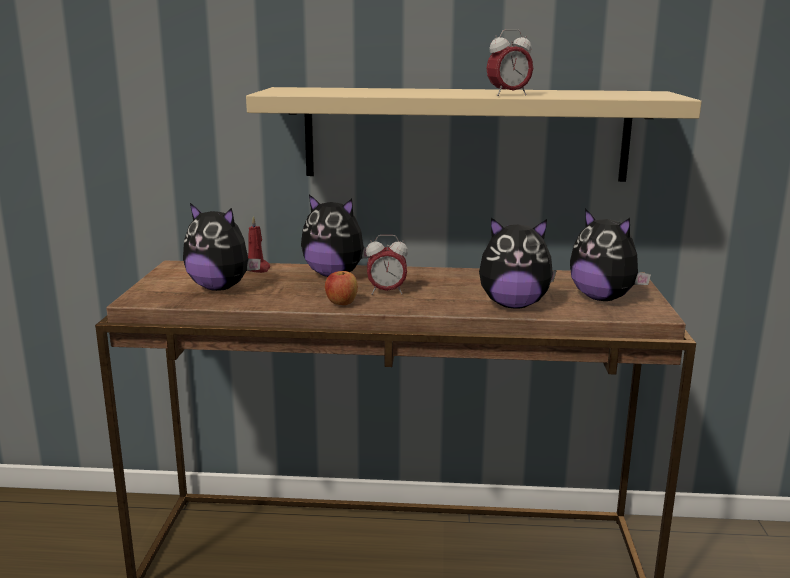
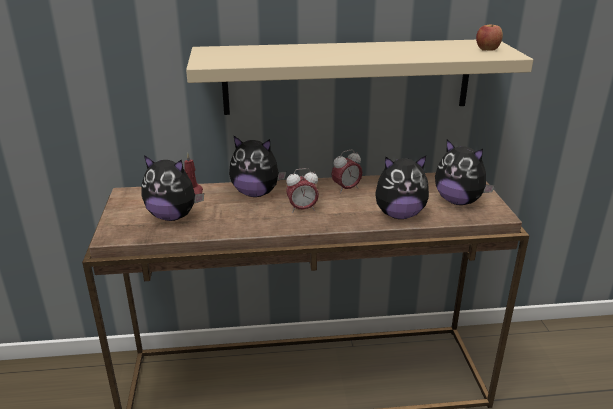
camera: 10 degrees left, 10 degrees up
apple [325,271,358,305] -> apple moved to [476,25,503,51]
alarm clock [486,29,533,96] -> alarm clock moved to [332,150,363,194]

